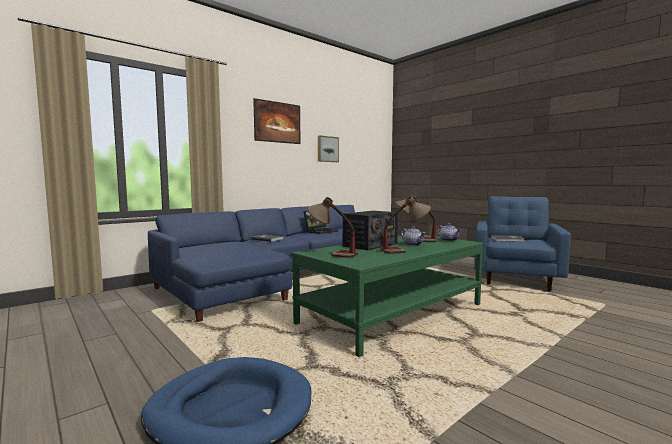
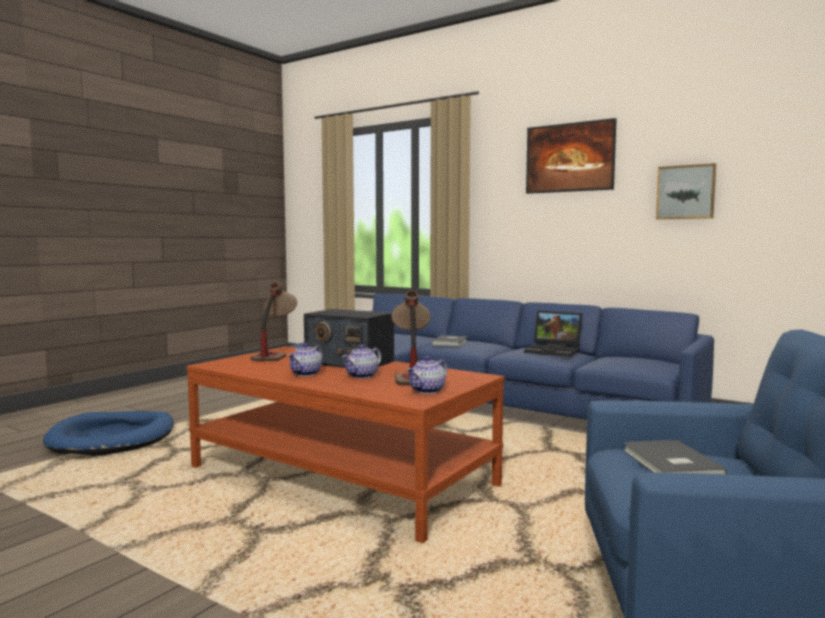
camera: 75 degrees right, 0 degrees up
green coffee table [292,235,483,357] -> brown coffee table [187,346,504,543]
table lamp [380,196,431,254] -> teapot [288,343,322,376]

